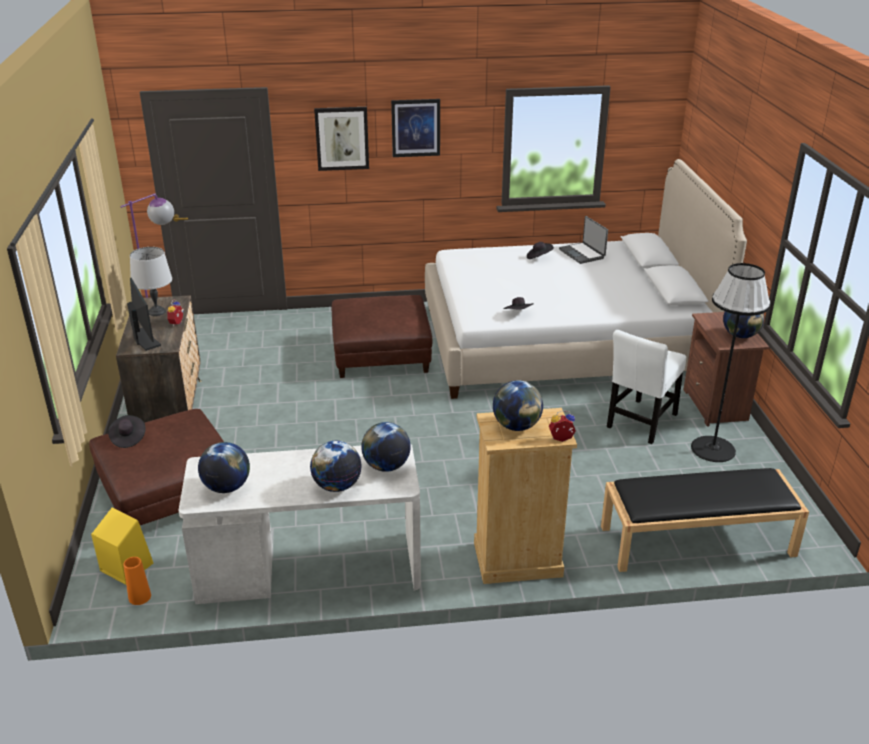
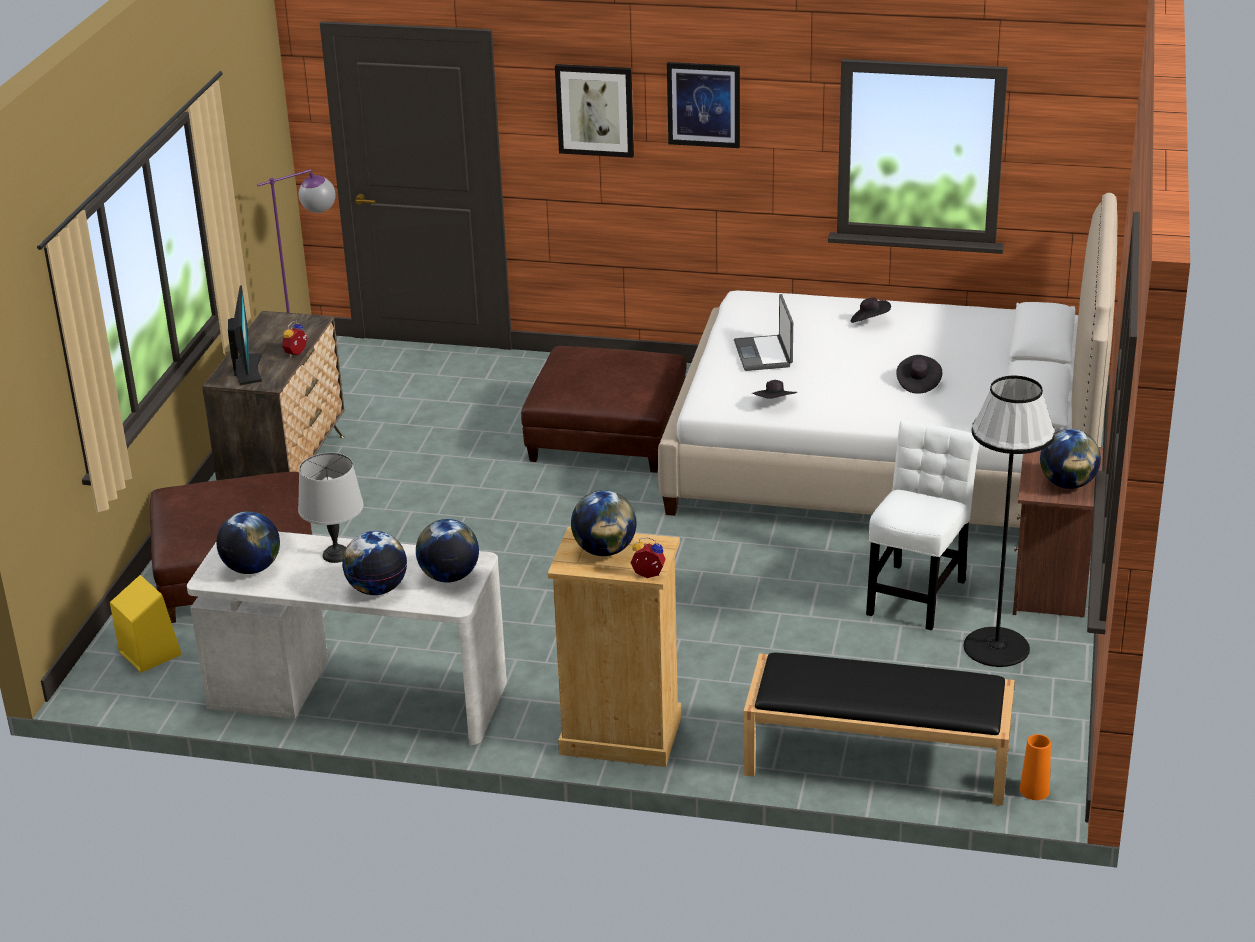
camera: 20 degrees right, 0 degrees up
black hat [108,415,146,448] -> black hat moved to [896,355,942,394]
orange vase [123,557,151,605] -> orange vase moved to [1020,734,1051,800]
grey table lamp [130,247,172,316] -> grey table lamp moved to [298,453,364,563]
laptop [559,216,608,264] -> laptop moved to [734,294,793,371]
white chair [607,330,686,444] -> white chair turned 150 degrees clockwise [866,420,979,630]

